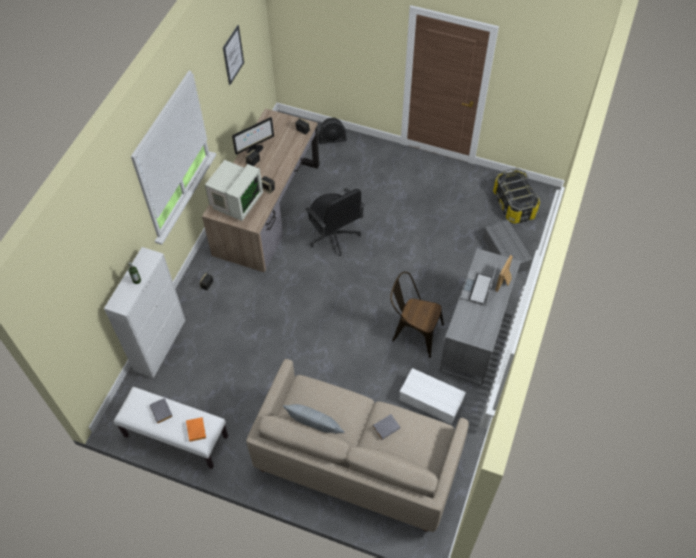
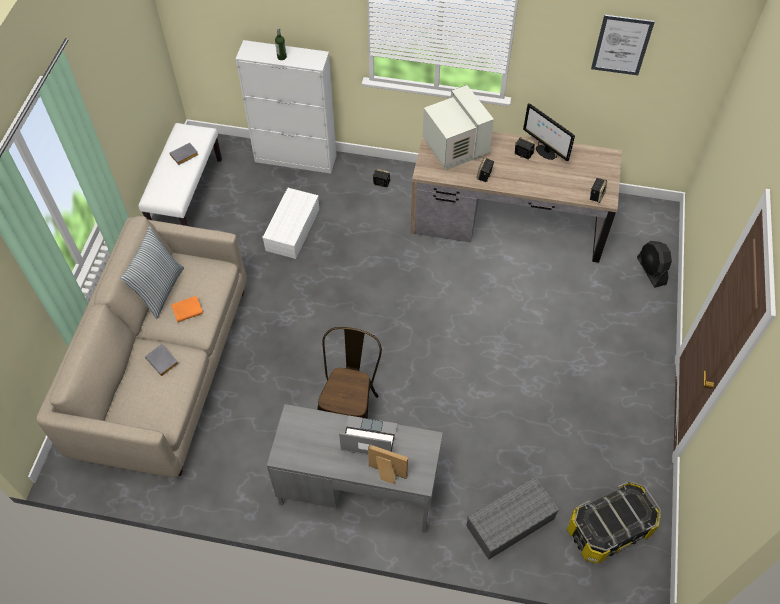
camera: 80 degrees right, 0 degrees up
orange book [186,417,206,442] -> orange book moved to [171,296,203,322]
monitor [205,160,263,221] -> monitor turned 135 degrees counterclockwise [423,85,494,170]
black office chair [305,188,365,256] -> none
white storage box [399,368,466,424] -> white storage box moved to [262,188,319,259]

